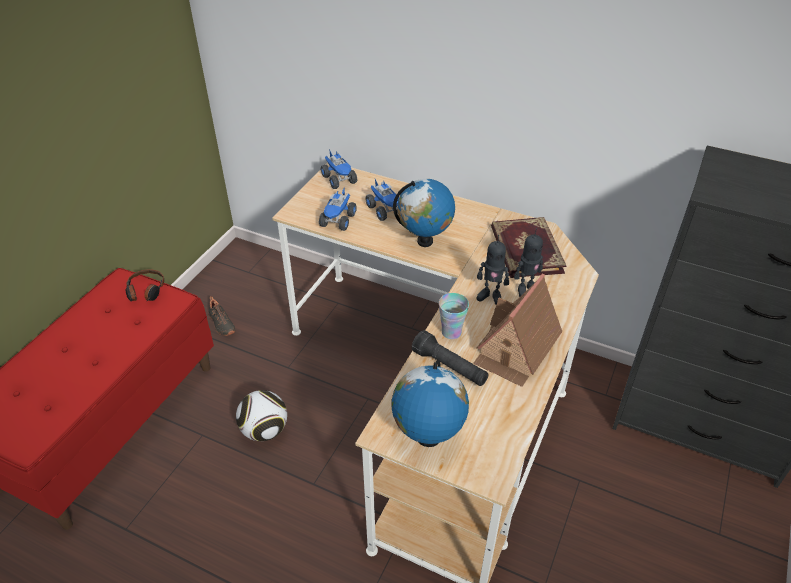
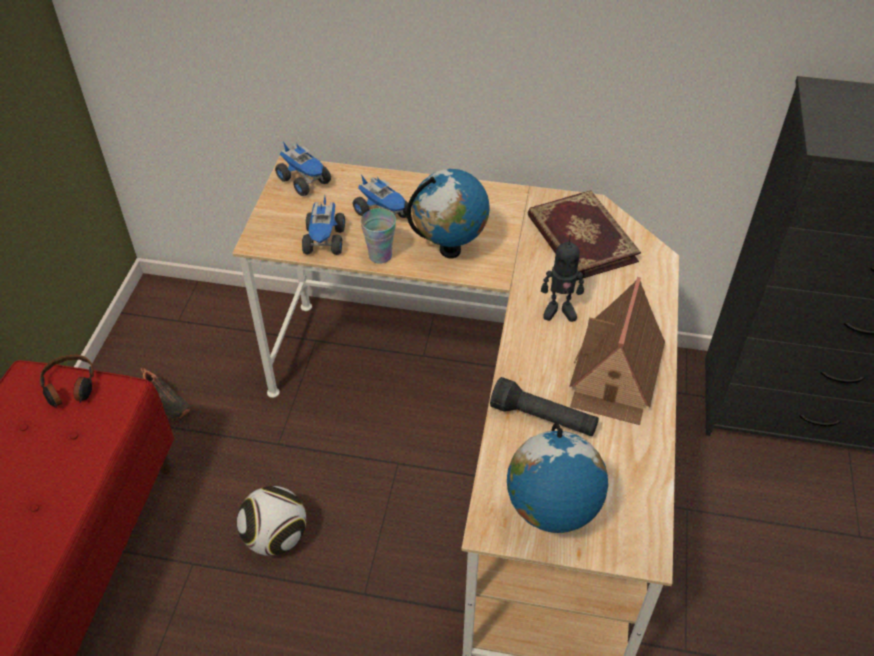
camera: 15 degrees left, 5 degrees up
cup [439,293,469,339] -> cup moved to [360,208,396,264]
toy robot [514,228,543,297] -> none

